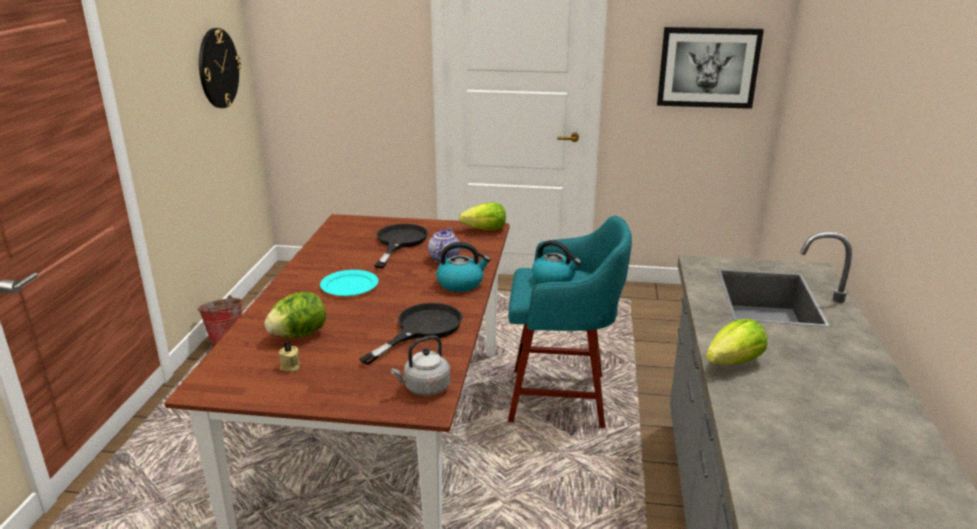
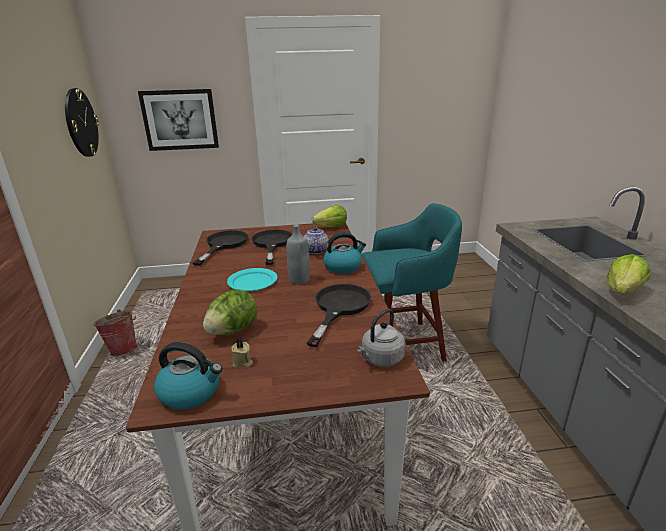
camera: 15 degrees left, 0 degrees up
kettle [532,240,581,283] -> kettle moved to [154,342,222,410]
picture [657,27,764,109] -> picture moved to [138,89,219,151]
none -> black frying pan [193,230,248,266]
none -> grey bottle [286,225,310,285]

